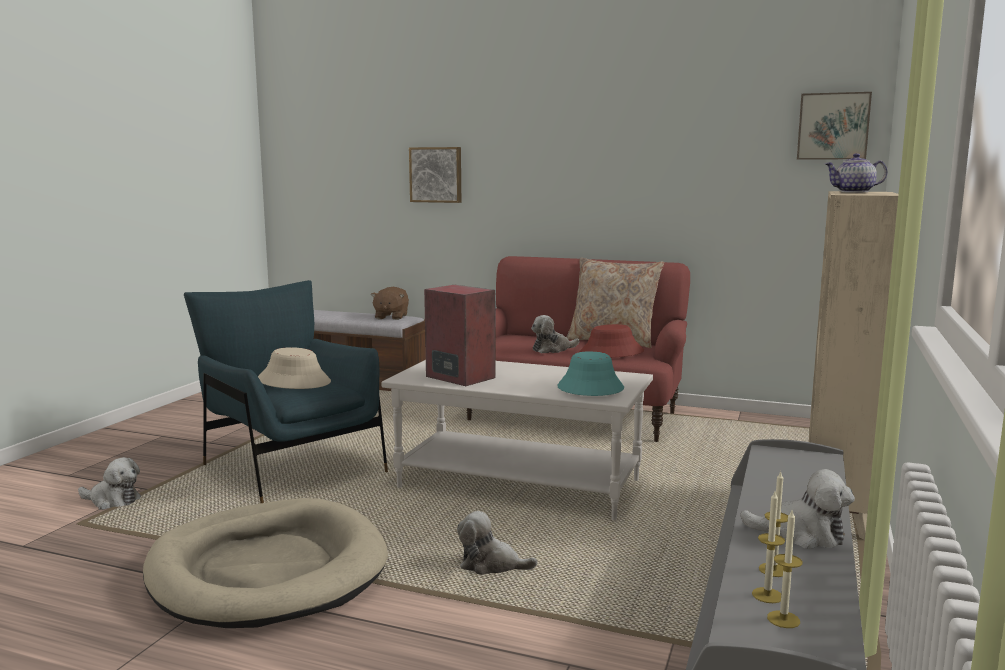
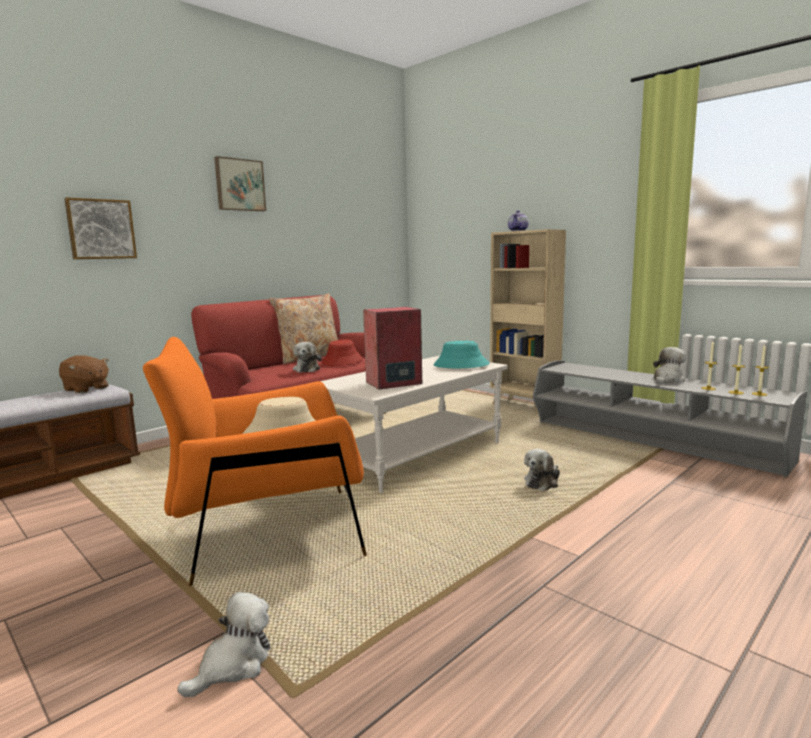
camera: 65 degrees left, 0 degrees up
beige dog bed [143,498,388,628] -> none
blue armchair [184,280,388,503] -> orange armchair [143,337,367,586]
picture [797,92,872,159] -> picture moved to [214,156,266,211]

